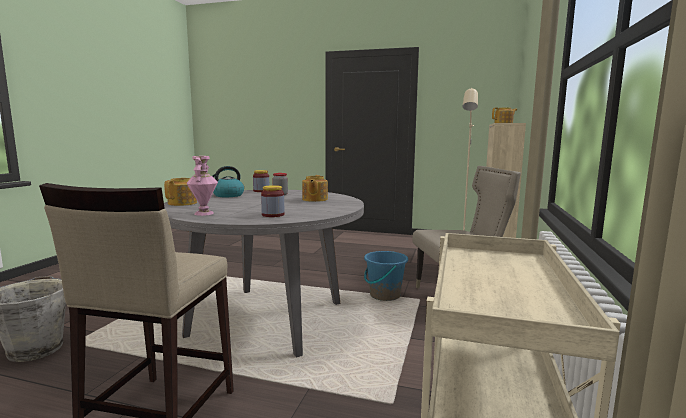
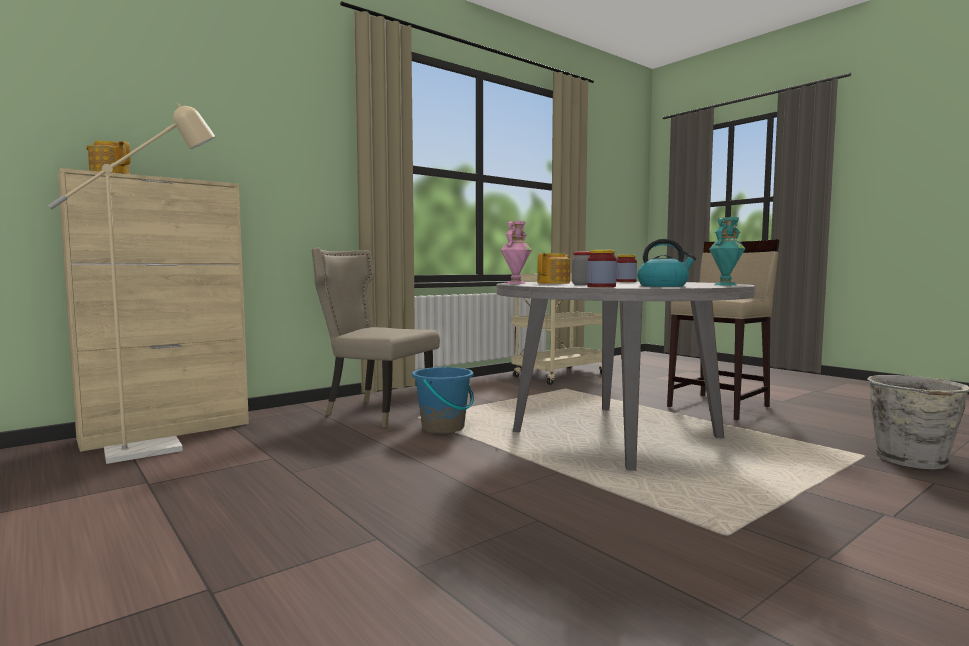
camera: 145 degrees left, 5 degrees down
teapot [164,178,197,206] -> turquoise vase [709,217,746,285]
pink vase [186,156,218,216] -> pink vase moved to [501,221,532,284]

